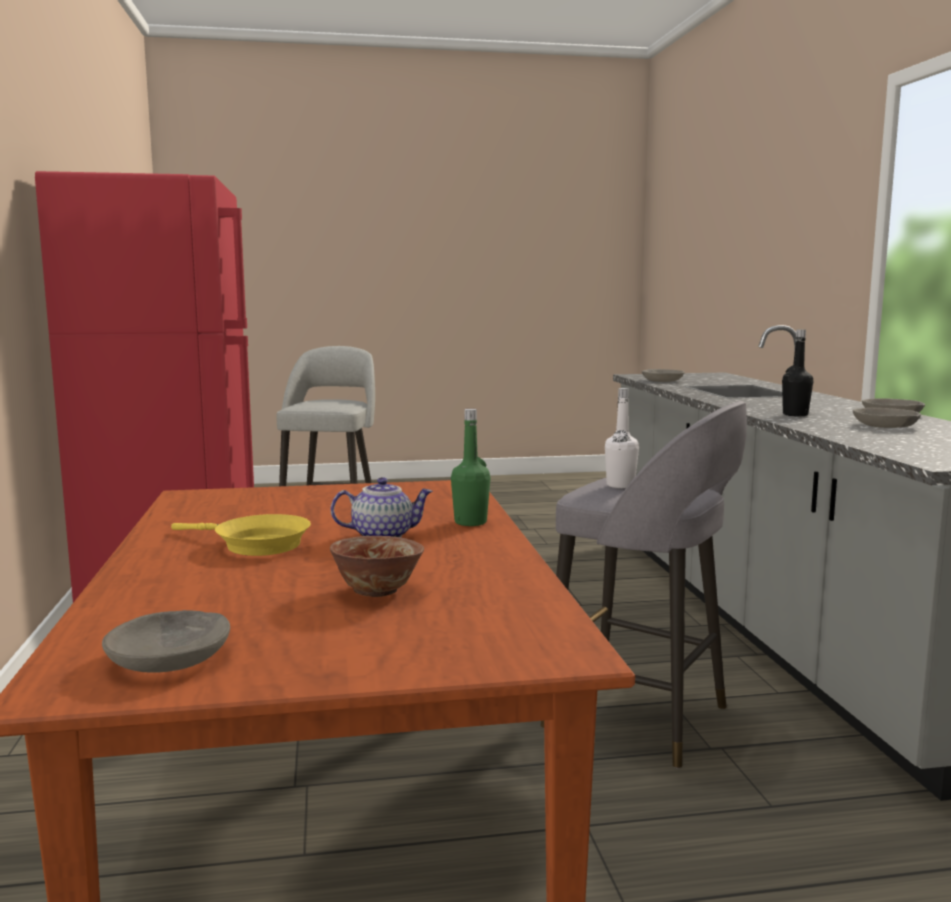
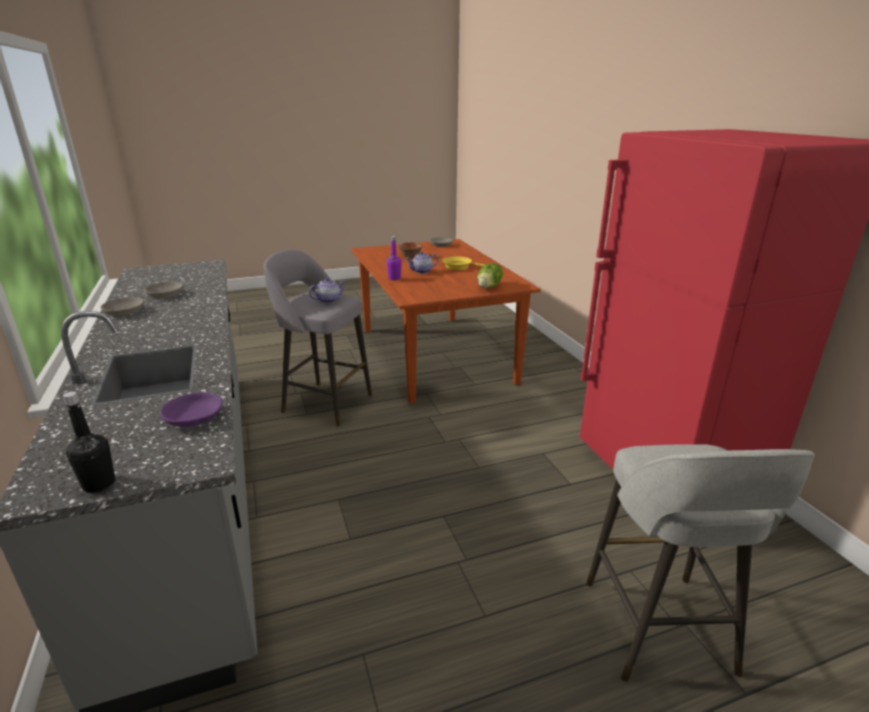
camera: 170 degrees right, 15 degrees up
green bottle [451,409,491,526] -> purple bottle [387,236,402,280]
white bottle [605,388,639,488] -> teapot [309,278,346,303]
grey bowl [642,369,685,382] -> purple bowl [160,392,223,427]
black bottle [782,329,813,416] -> black bottle moved to [63,391,115,493]
none -> lettuce [477,263,503,288]

